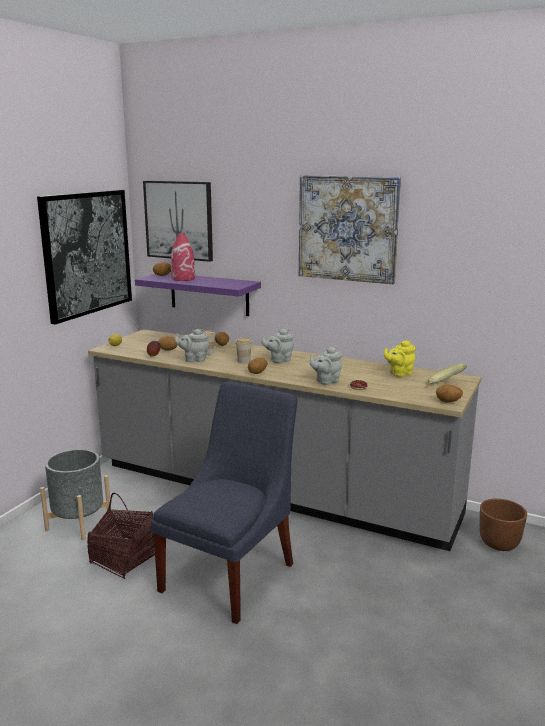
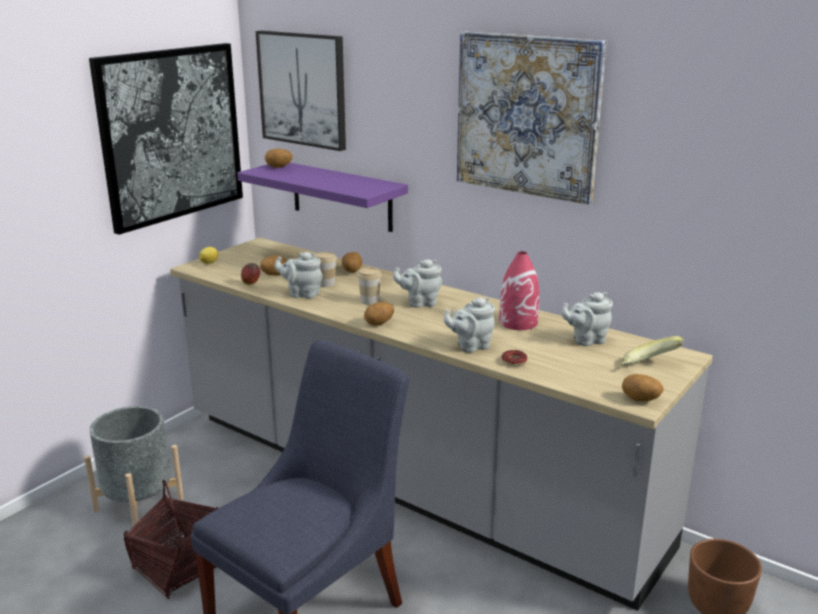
camera: 10 degrees right, 5 degrees up
red vase [171,233,195,281] -> red vase moved to [499,251,539,330]
yellow teapot [384,340,416,377] -> grey teapot [561,292,613,346]

